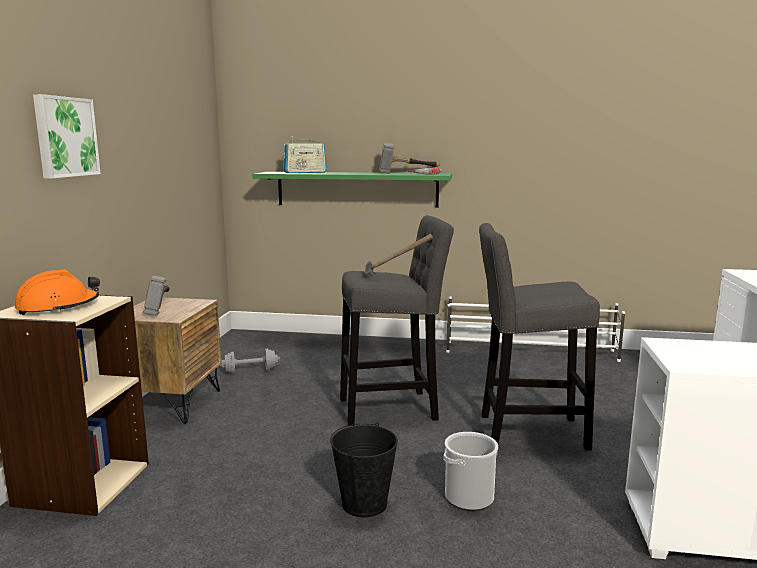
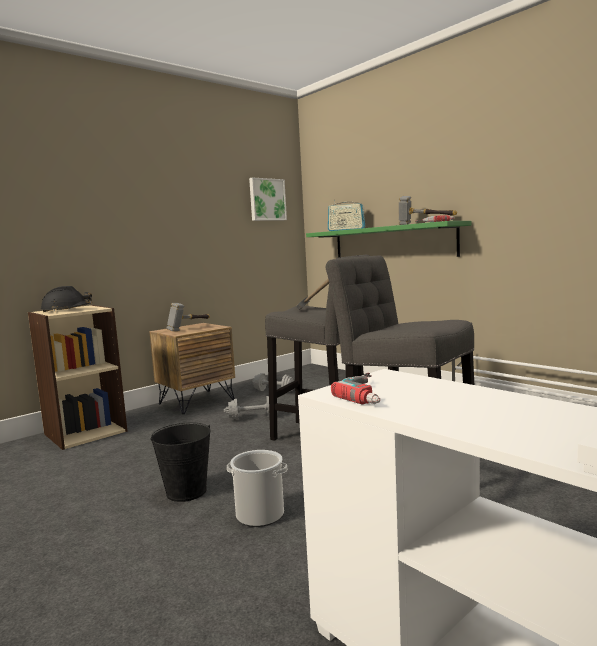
camera: 40 degrees right, 5 degrees down
orange hard hat [14,269,100,315] -> black hard hat [41,286,92,312]
picture [33,94,101,179] -> picture moved to [249,177,287,221]
none -> grey dumbbell [224,396,278,420]
none -> power drill [331,373,380,405]

